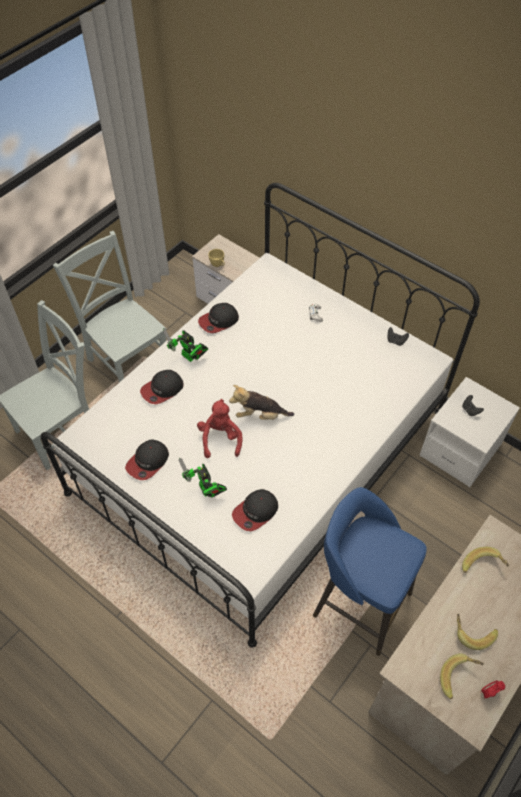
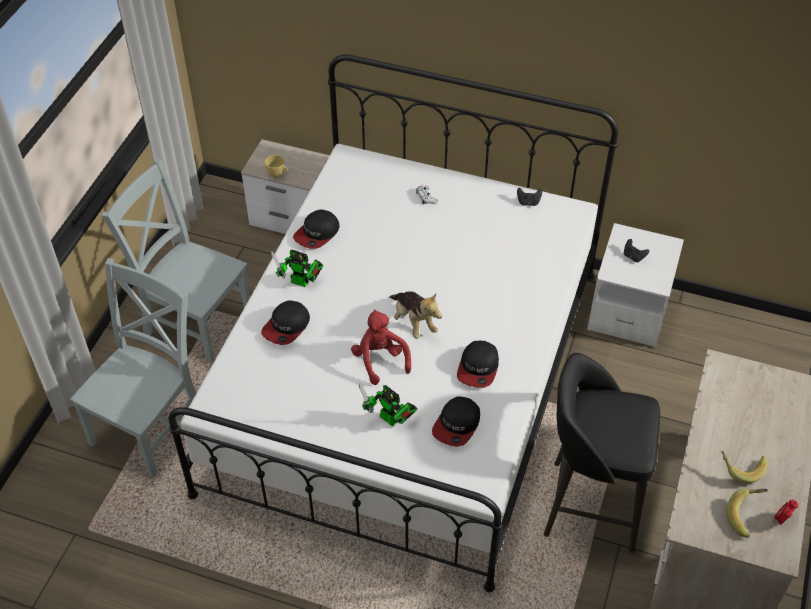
camera: 20 degrees left, 5 degrees down
cap [125,439,169,480] -> cap moved to [457,341,499,388]
plush toy [229,385,294,420] -> plush toy turned 105 degrees counterclockwise [389,291,442,339]
blue stool [313,487,427,656] -> black stool [544,353,660,553]
banana [462,547,509,573] -> none

